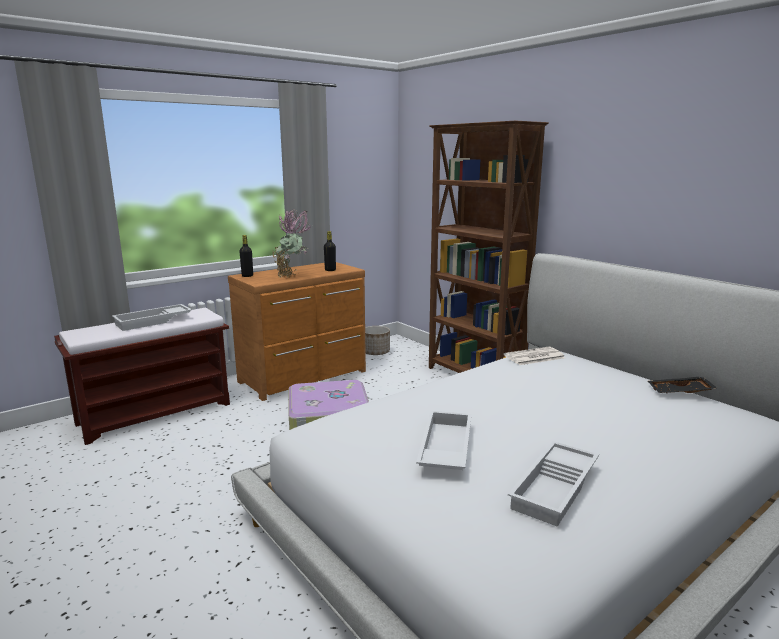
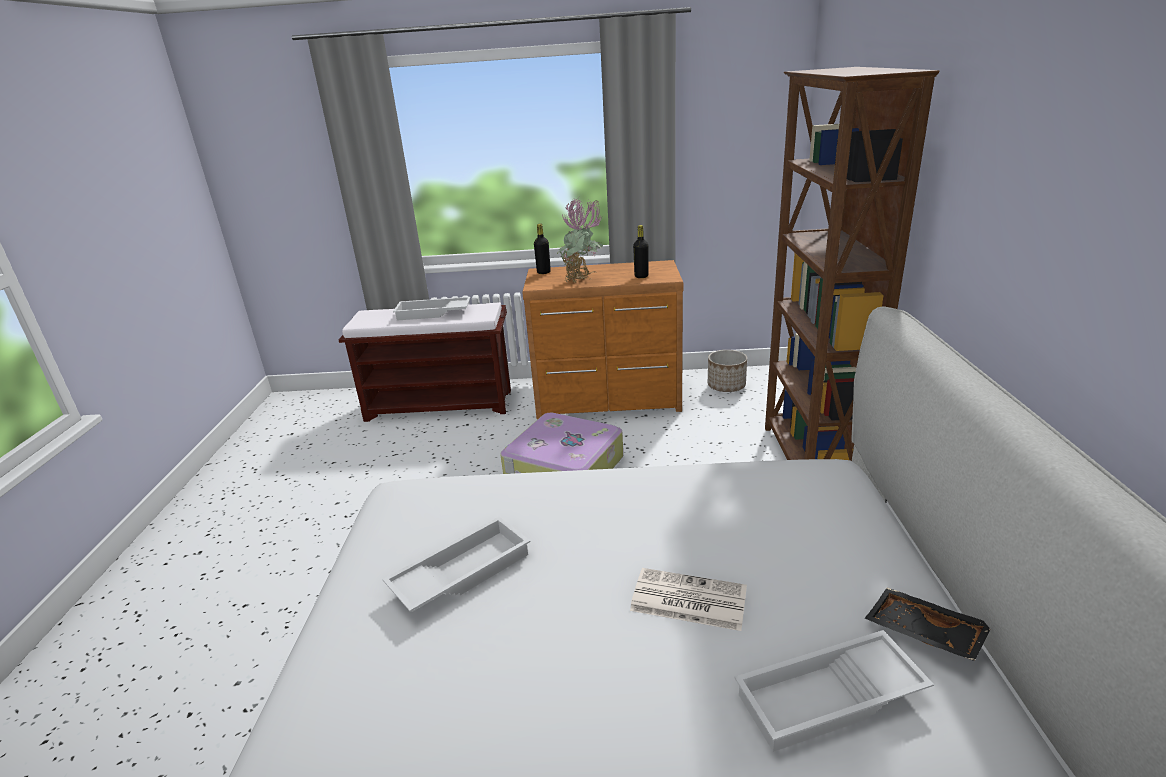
camera: 40 degrees right, 10 degrees up
newspaper [504,347,565,365] -> newspaper moved to [630,568,747,631]
white tray [508,441,599,527] -> white tray moved to [735,630,934,752]

